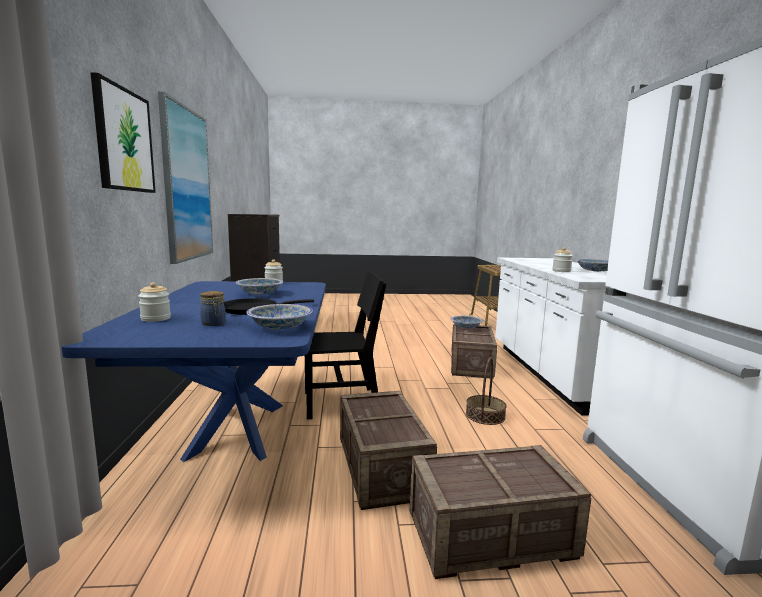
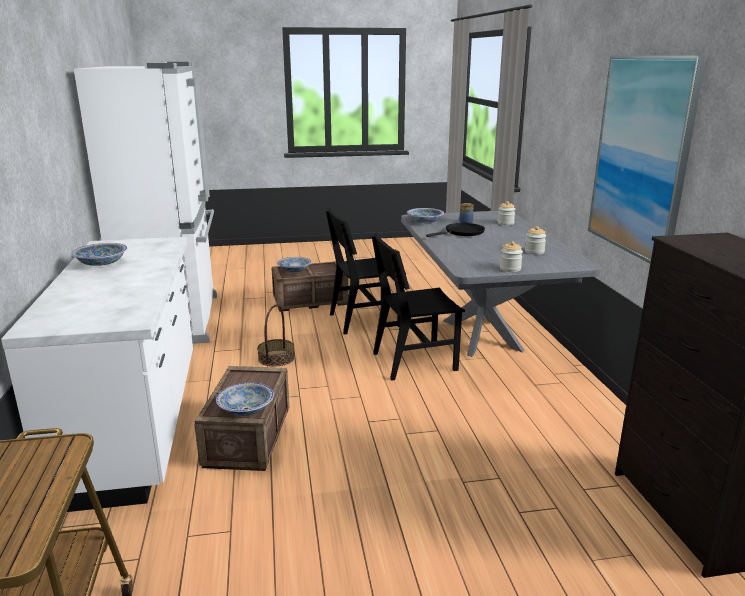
camera: 175 degrees right, 10 degrees up
blue dining table [62,281,326,462] -> grey dining table [401,211,601,357]
picture [90,72,156,193] -> none
bowl [236,278,283,294] -> bowl moved to [277,257,311,272]
crate [340,391,437,510] -> black chair [326,208,406,334]
jar [552,247,573,272] -> jar moved to [525,226,546,255]

